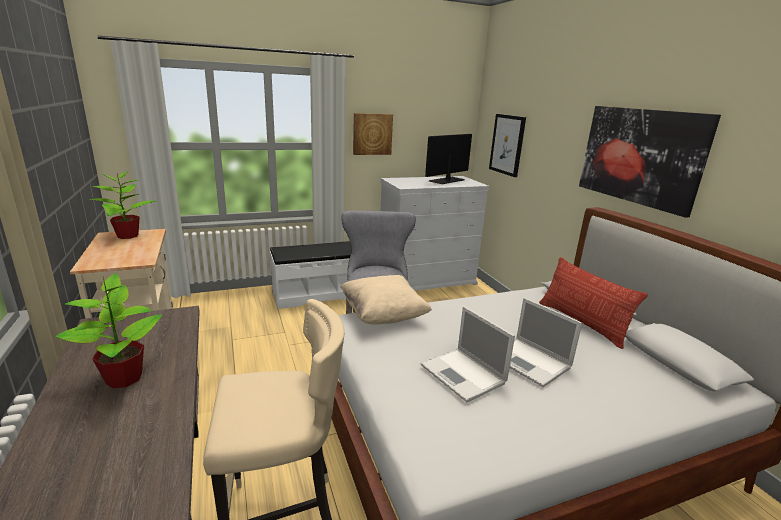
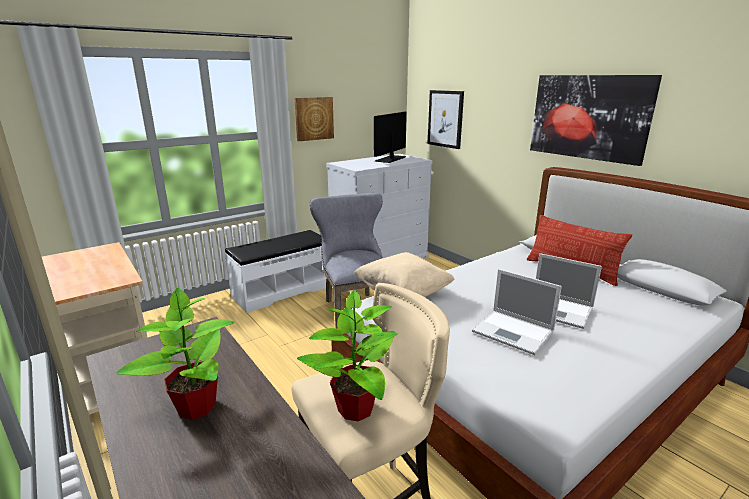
camera: 15 degrees left, 0 degrees up
potted plant [90,172,156,239] -> potted plant moved to [297,290,398,421]

